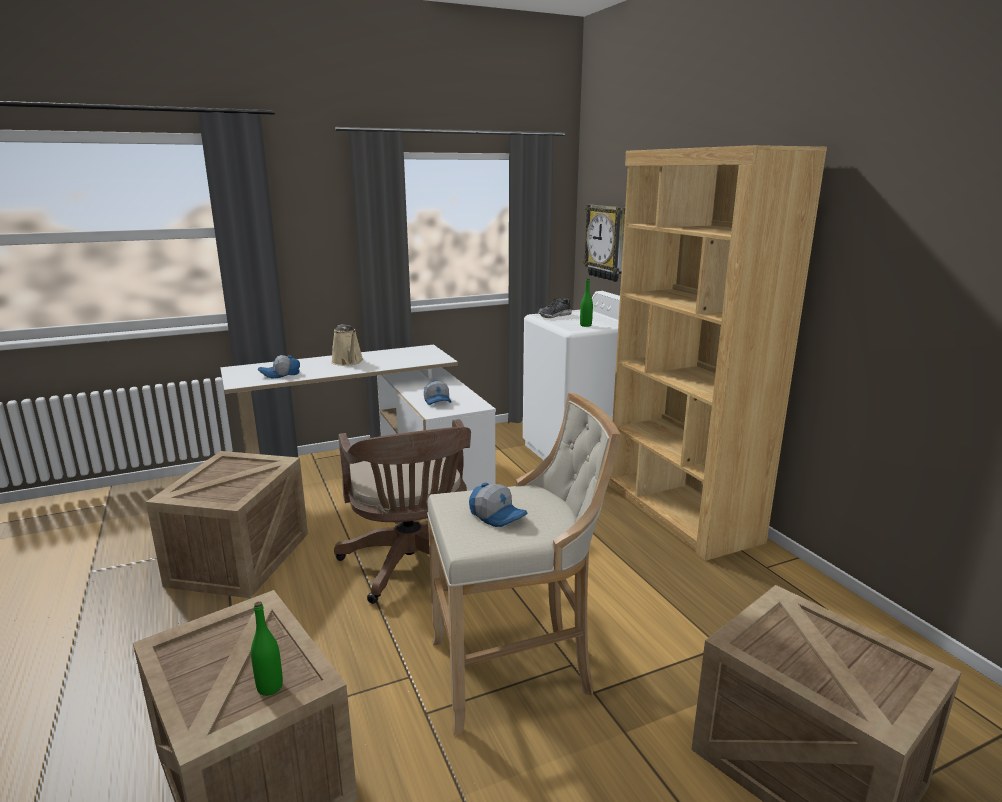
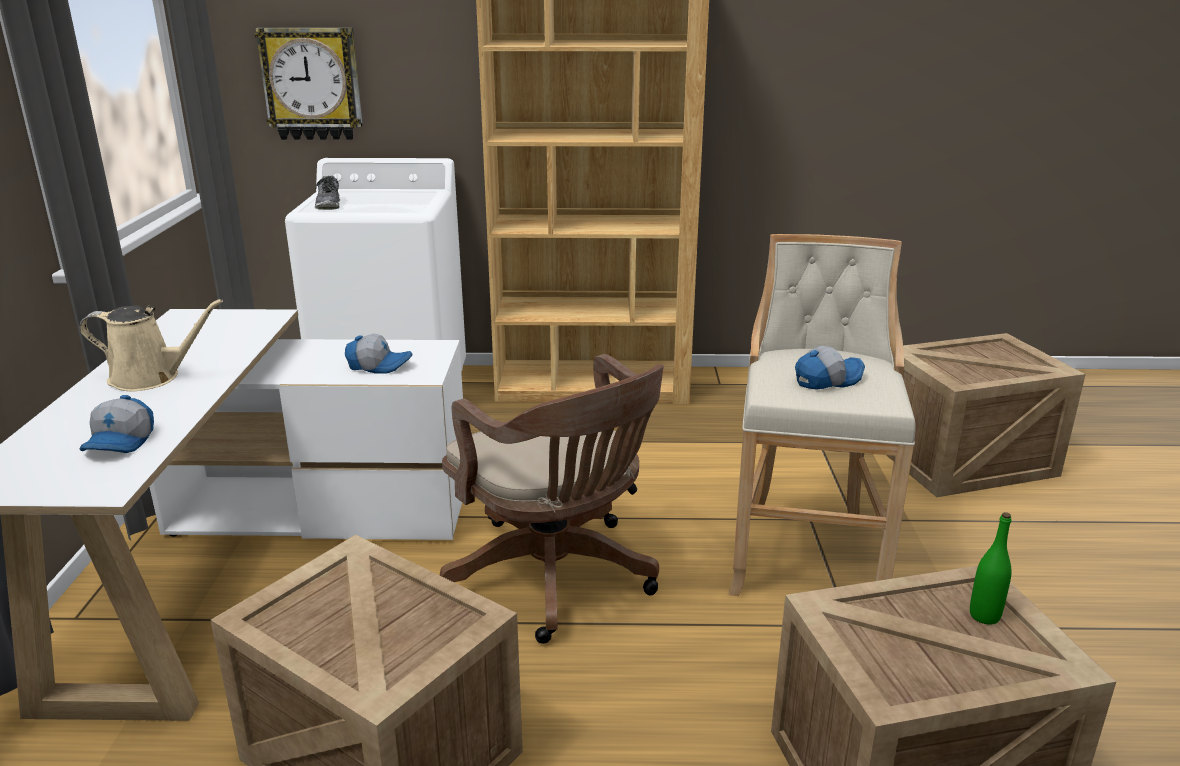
camera: 65 degrees left, 5 degrees up
brown office chair [334,419,471,604] -> brown office chair turned 45 degrees clockwise [440,354,664,644]
green bottle [580,278,593,327] -> none

